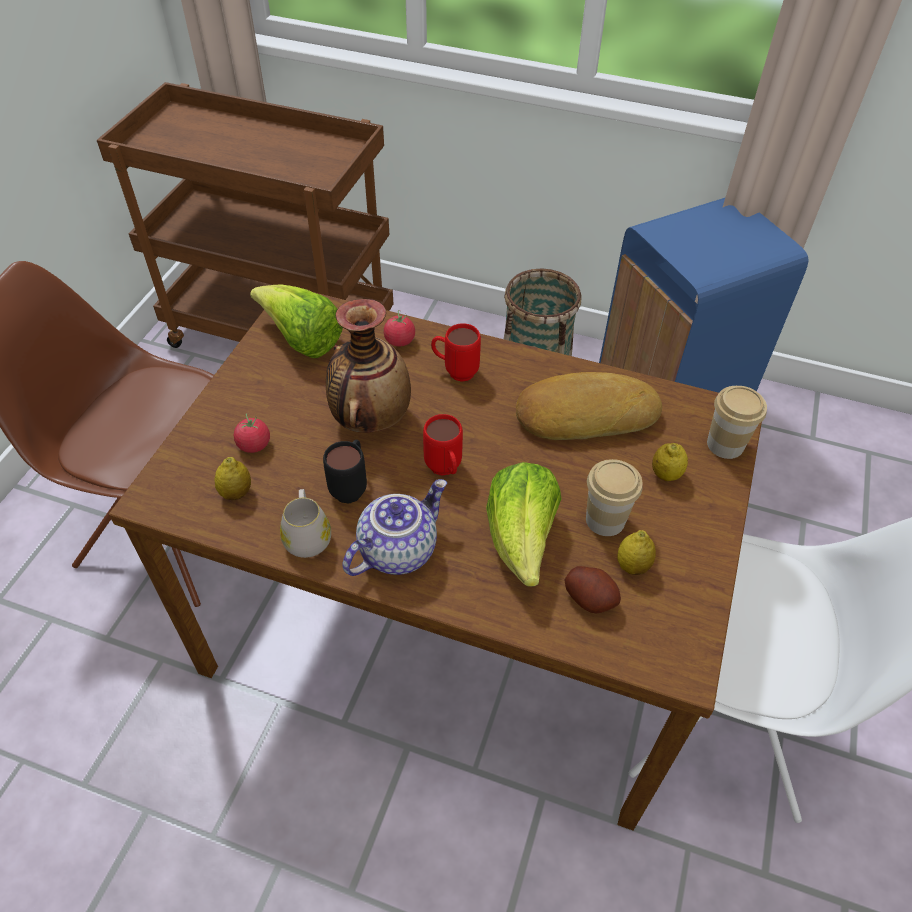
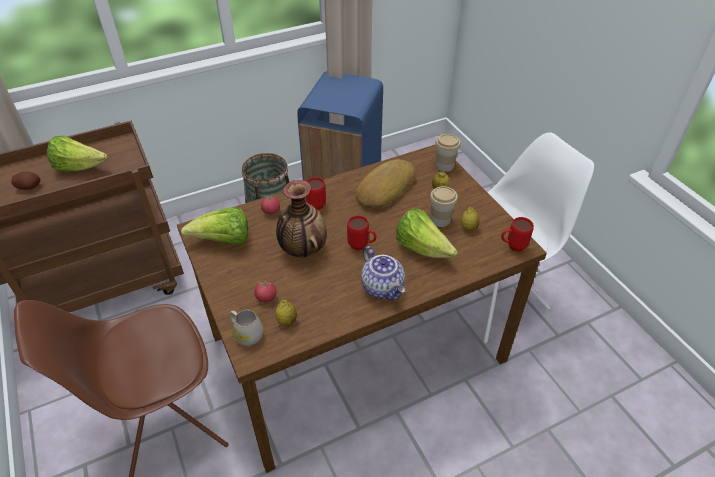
camera: 45 degrees left, 5 degrees down
white mug [280,489,331,558] -> white mug moved to [229,310,263,346]
black mug [323,440,367,503] -> none
teapot [342,479,447,576] -> teapot turned 150 degrees clockwise [361,246,405,301]
potato [565,566,621,613] -> potato moved to [11,171,41,190]
none -> lettuce [47,135,108,172]
none -> red mug [501,217,534,252]

